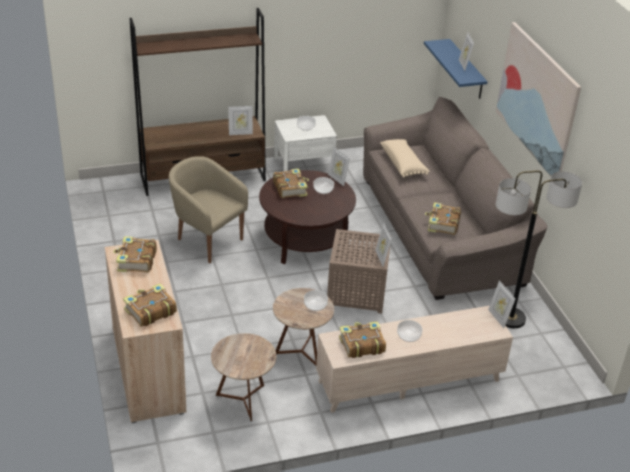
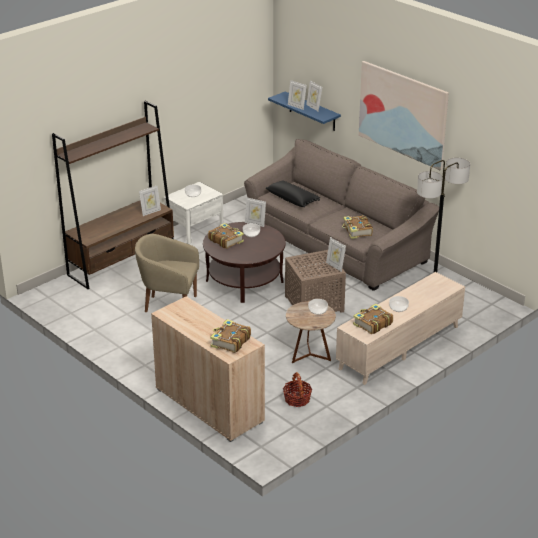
camera: 25 degrees left, 5 degrees down
book [113,236,157,273] -> none
brown side table [211,333,276,421] -> basket [283,372,312,407]
beige pillow [380,139,430,177] -> black pillow [266,180,320,207]
picture frame [488,280,515,328] -> picture frame moved to [288,80,307,110]

